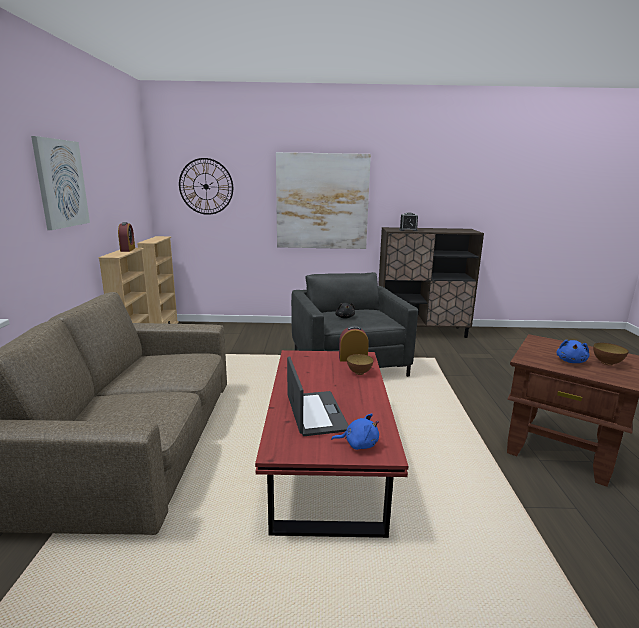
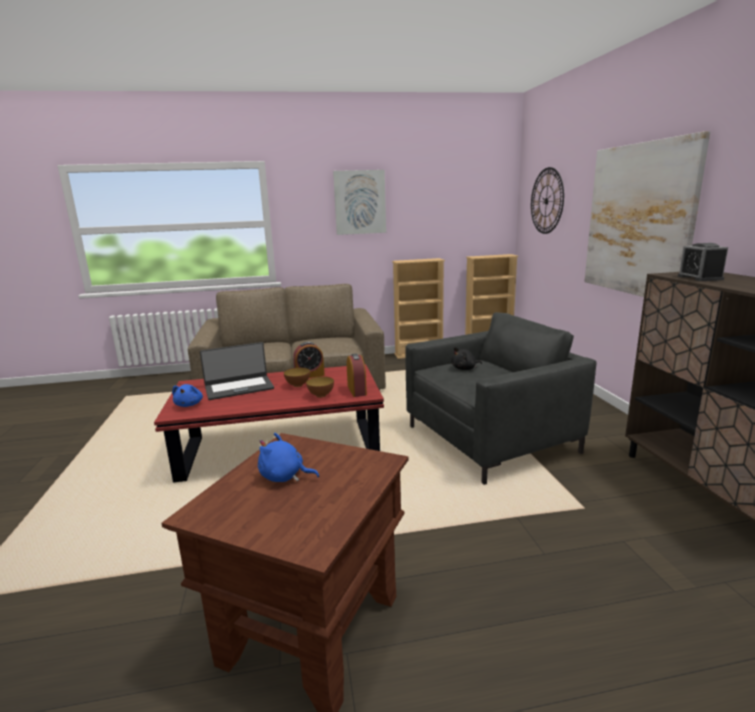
camera: 80 degrees right, 0 degrees up
alarm clock [118,222,135,252] -> alarm clock moved to [293,342,325,378]
bowl [593,343,629,366] -> bowl moved to [284,368,310,387]

